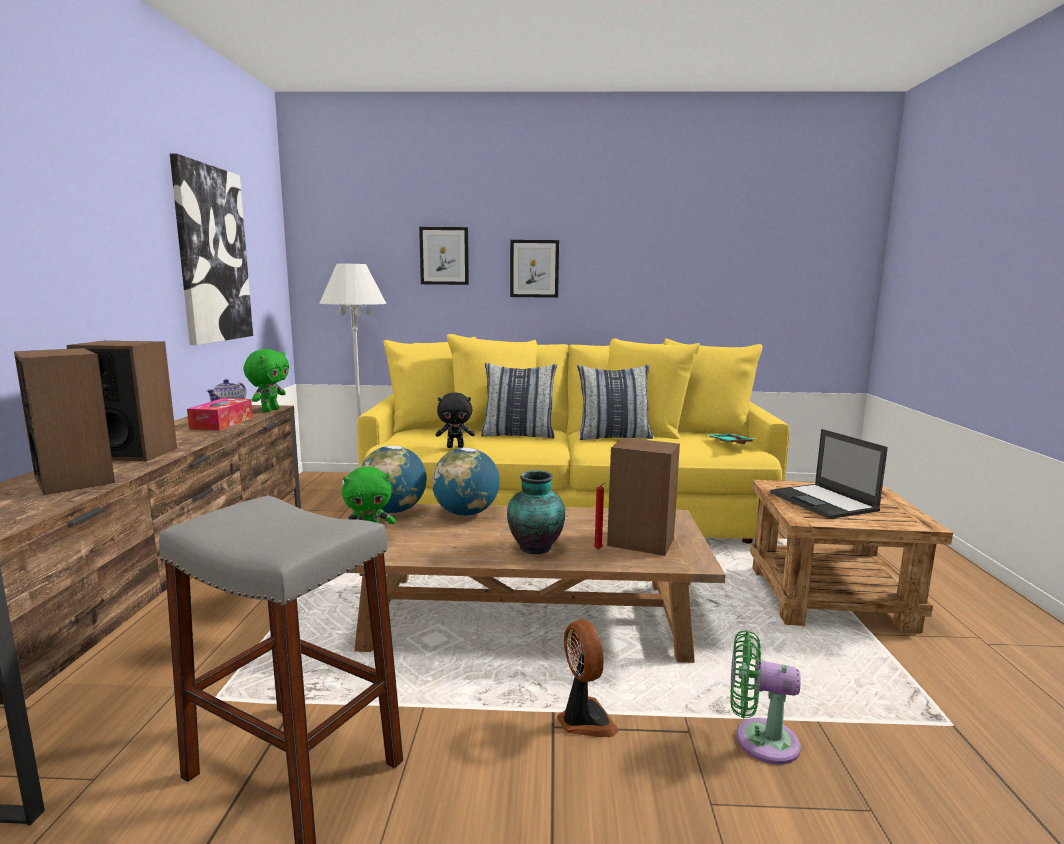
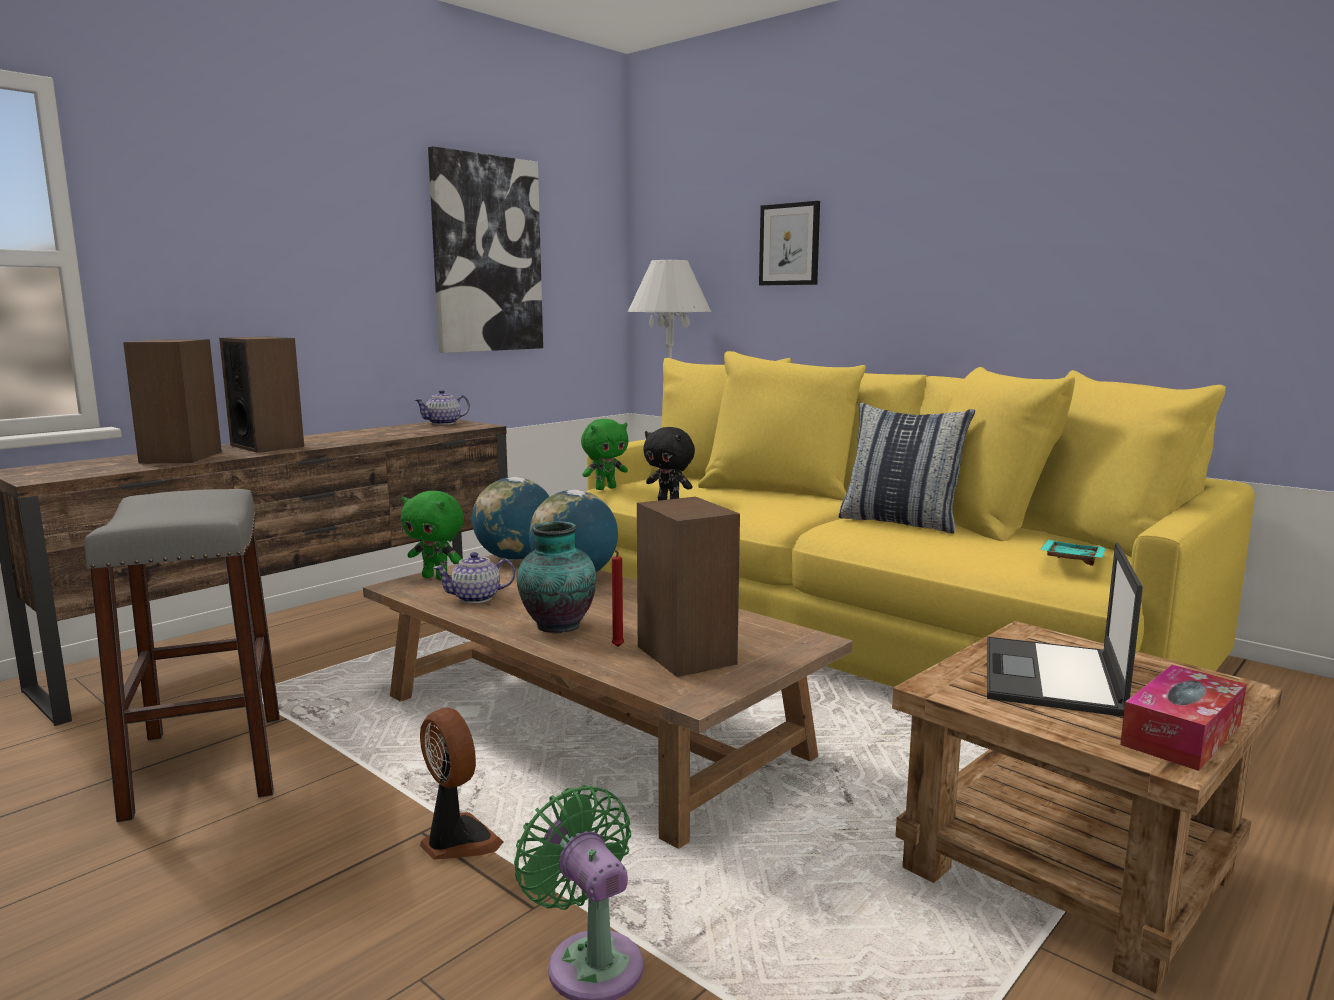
camera: 40 degrees right, 0 degrees up
tissue box [187,398,253,431] -> tissue box moved to [1120,665,1246,771]
green plush toy [243,349,289,412] -> green plush toy moved to [581,419,628,490]
pillow [481,363,557,439] -> none
picture [510,240,559,298] -> none
fan [557,620,619,737] -> fan turned 60 degrees counterclockwise [420,707,503,860]
none -> teapot [433,552,515,603]

